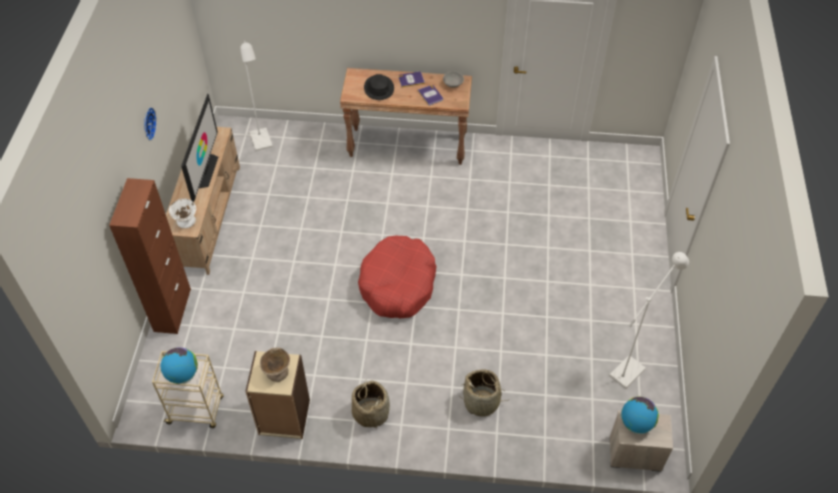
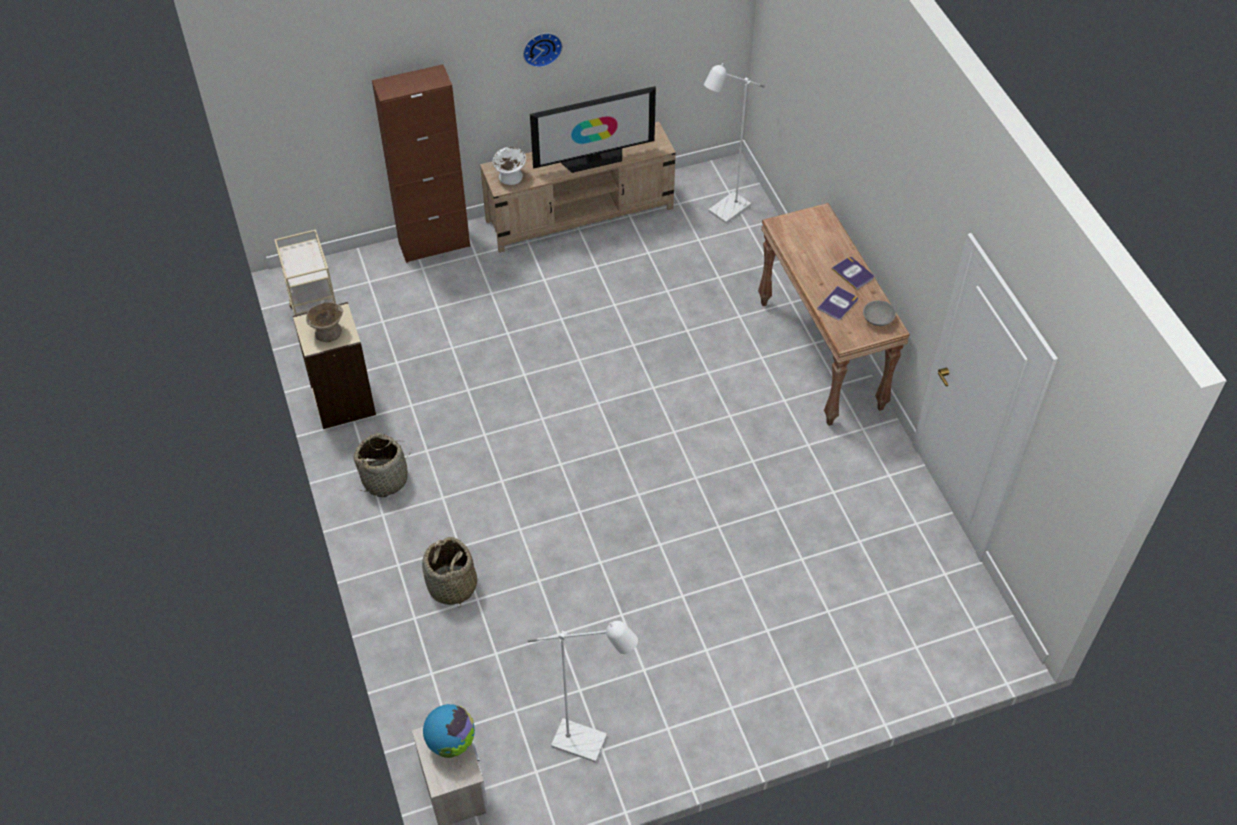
camera: 65 degrees right, 0 degrees up
globe [161,347,198,384] -> none
red dog bed [358,236,436,319] -> none
black hat [364,74,394,100] -> none

